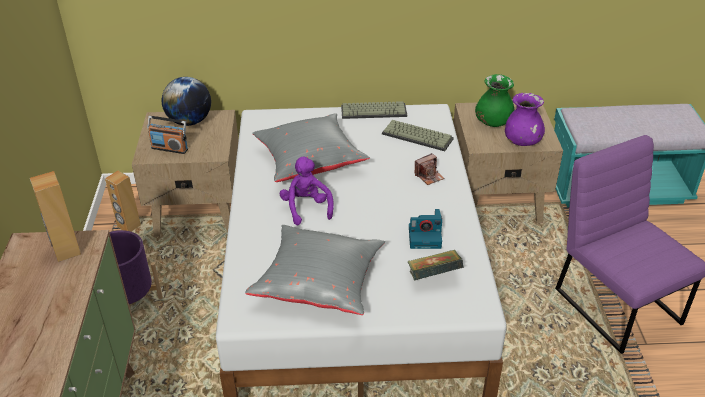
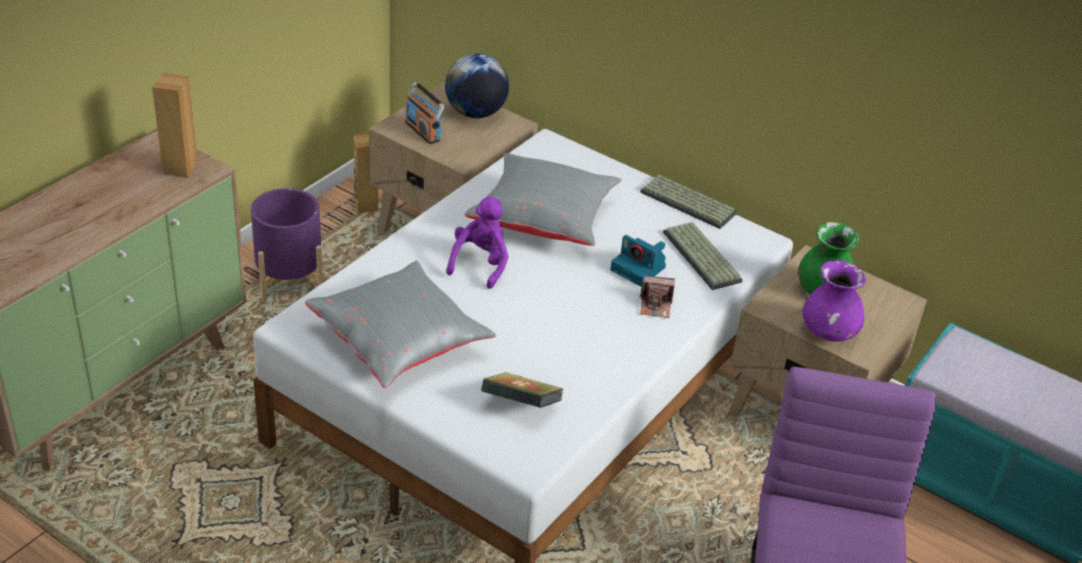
camera: 35 degrees right, 0 degrees up
camera [409,209,442,249] -> camera moved to [610,235,666,287]

